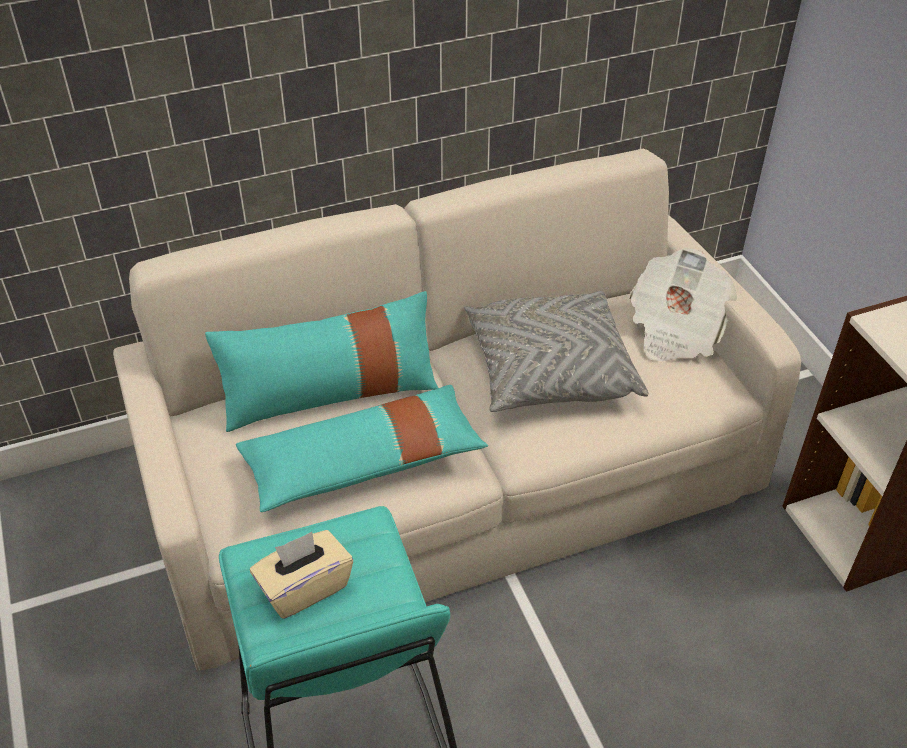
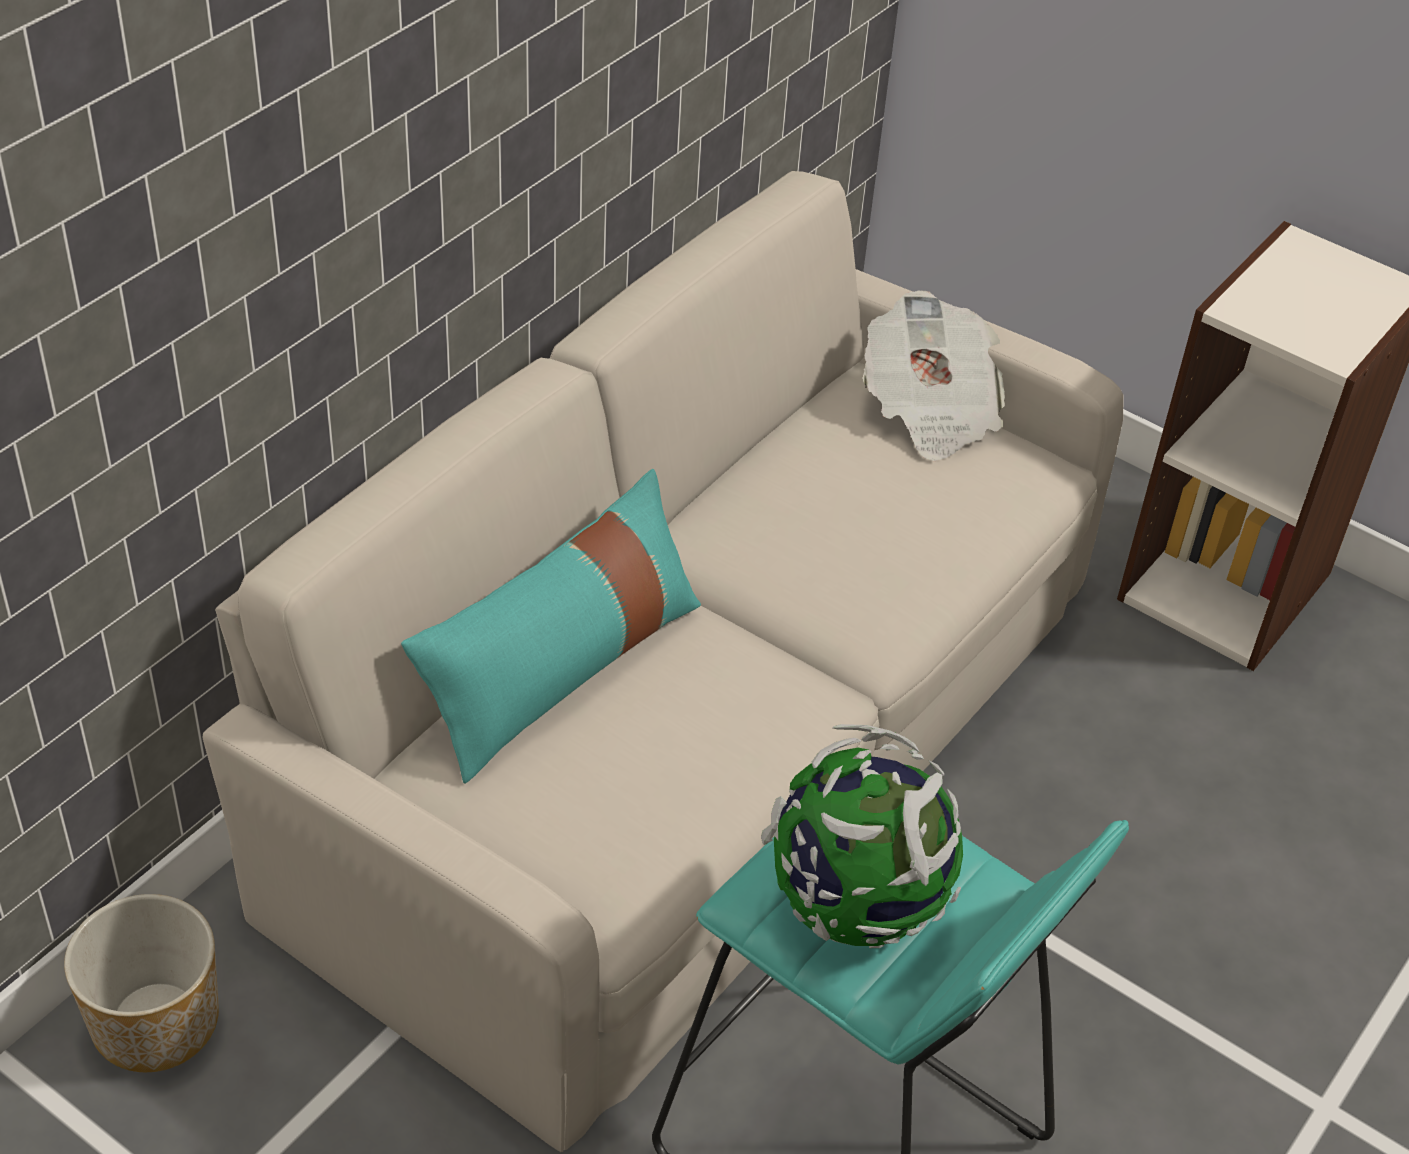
camera: 35 degrees left, 0 degrees up
turquoise pillow [236,385,488,512] -> none
beige tissue box [250,530,353,619] -> globe [761,724,963,948]
grey pillow [464,291,649,412] -> none
none -> planter [64,894,219,1072]

